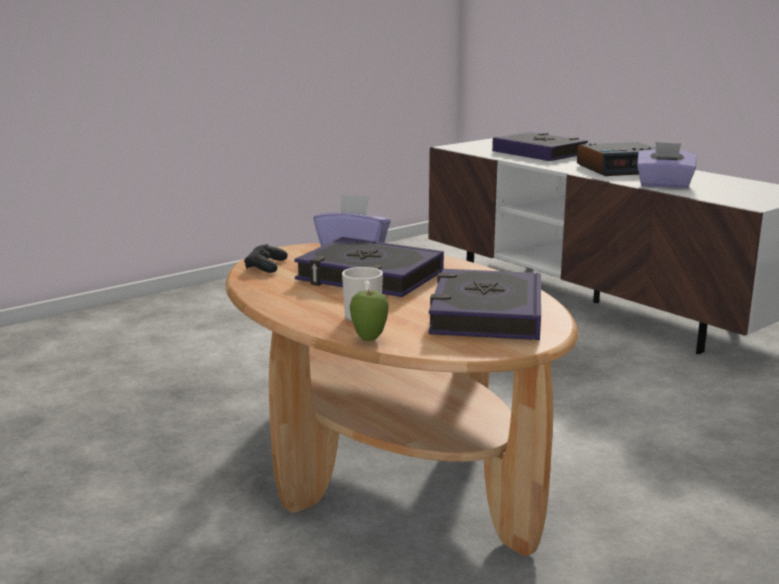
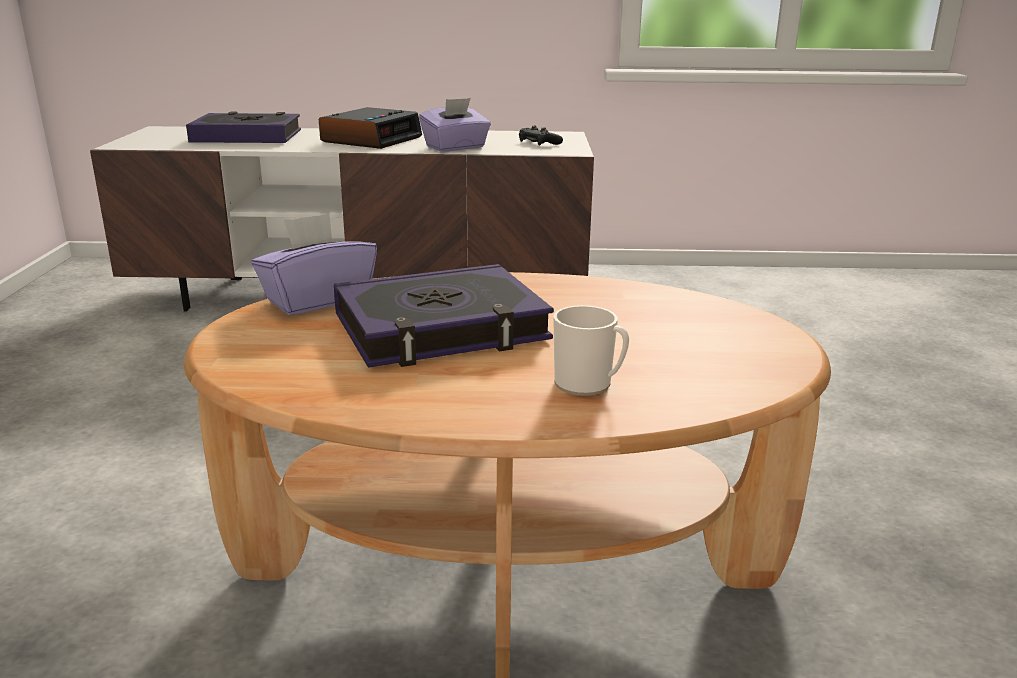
camera: 50 degrees left, 5 degrees up
black game controller [244,244,288,273] -> black game controller moved to [519,126,563,146]
apple [350,290,389,341] -> none
book [428,269,541,340] -> none

